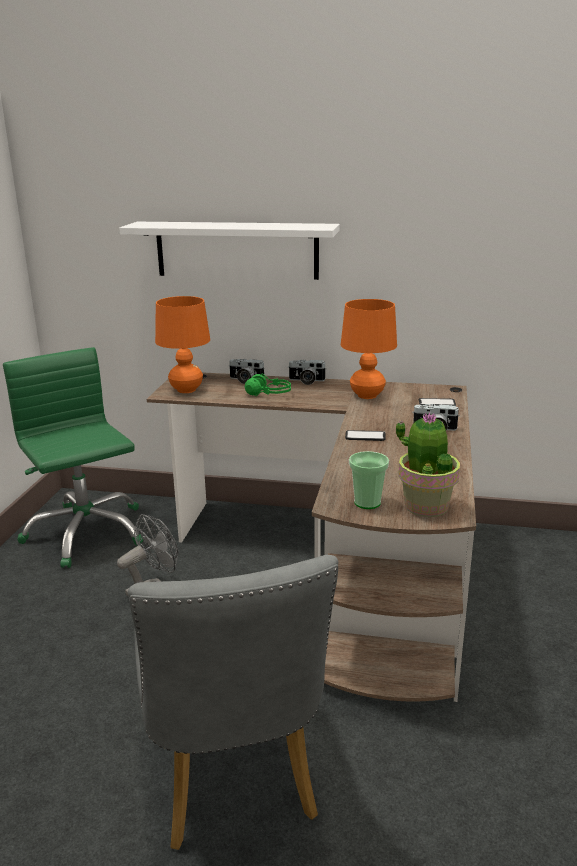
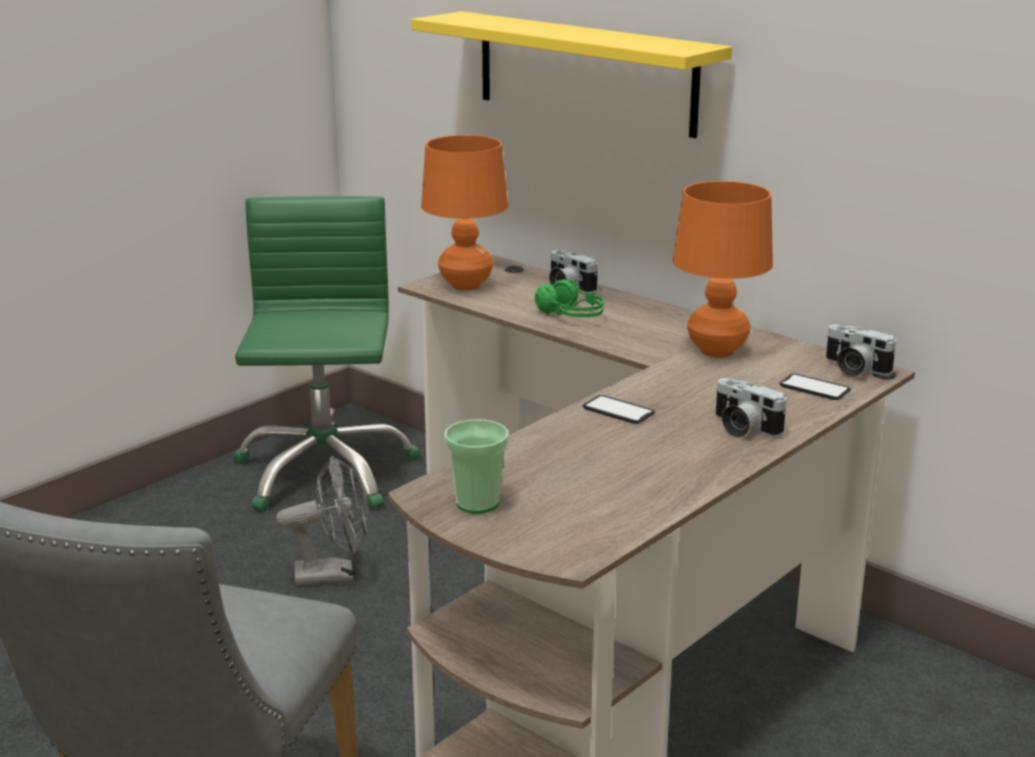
camera: 30 degrees right, 0 degrees up
white shelf [119,222,340,280] -> yellow shelf [411,11,732,138]
camera [289,360,327,385] -> camera moved to [826,325,897,377]
potted plant [396,412,460,517] -> none

